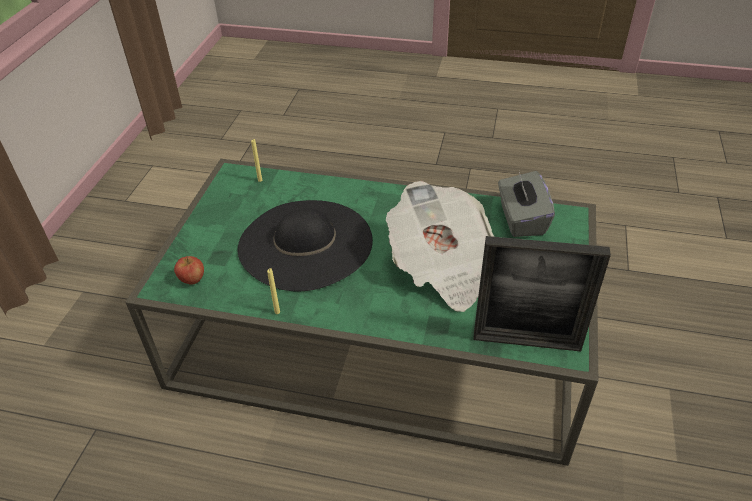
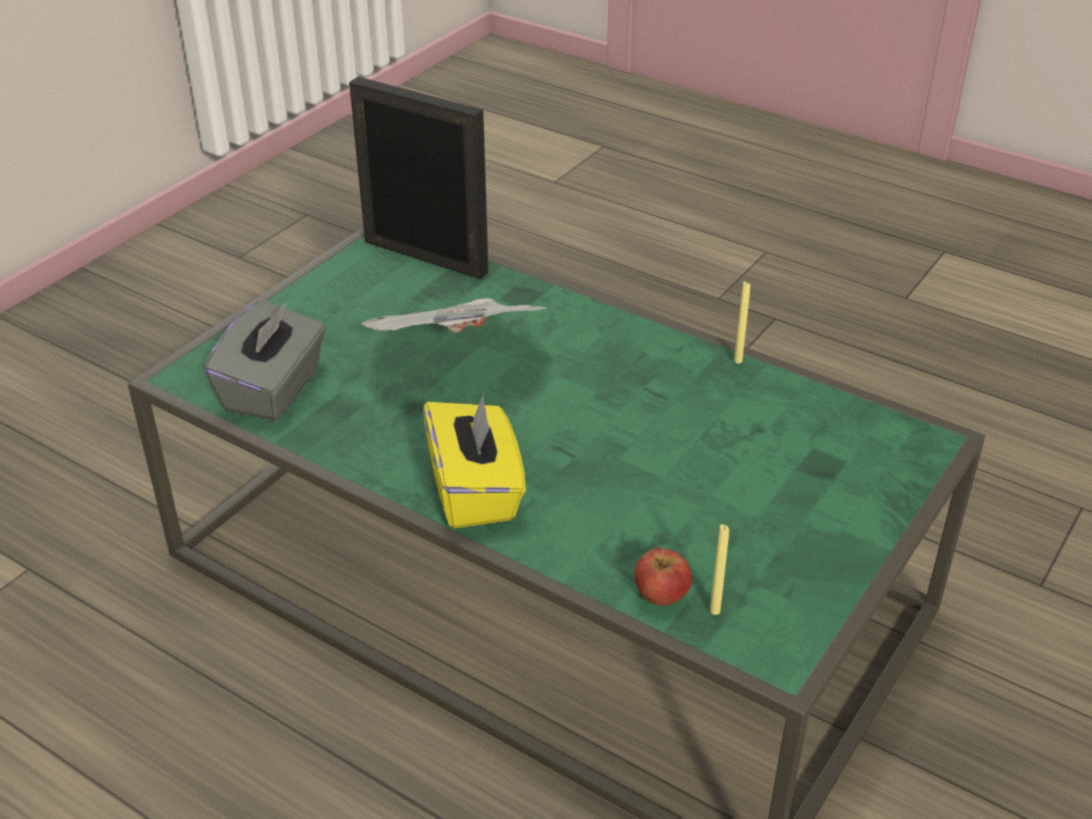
camera: 160 degrees left, 5 degrees down
apple [174,256,204,285] -> apple moved to [634,548,692,606]
black hat [238,200,373,291] -> none
none -> yellow tissue box [423,393,526,529]

